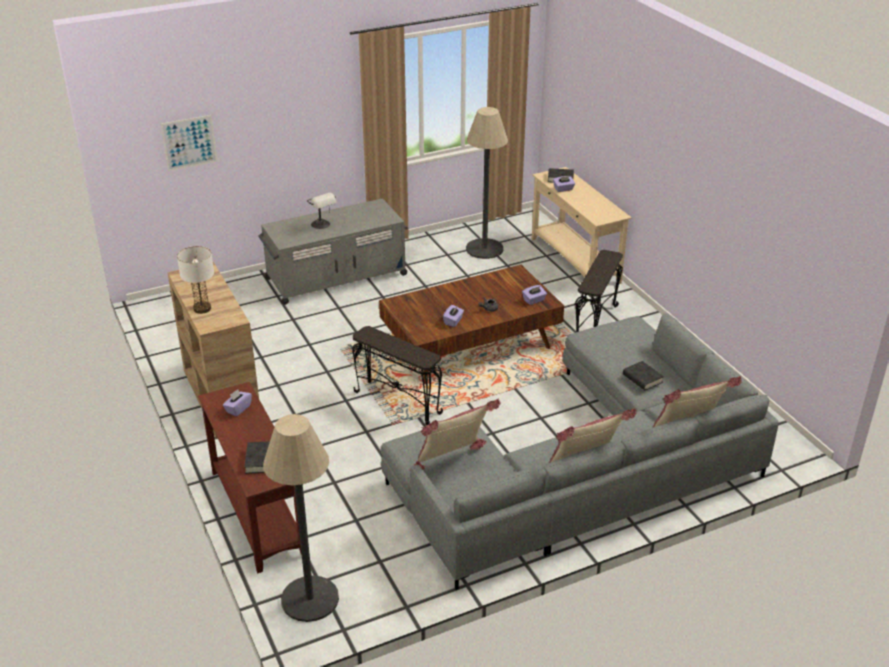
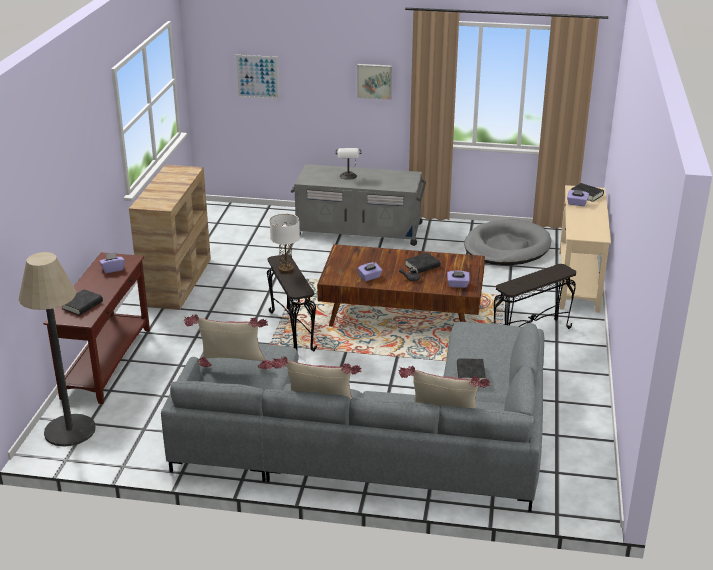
camera: 35 degrees right, 5 degrees down
table lamp [177,246,214,314] -> table lamp moved to [270,214,300,274]
floor lamp [466,107,508,259] -> grey dog bed [464,219,551,265]
none -> picture [357,64,392,100]
none -> black book [405,253,440,273]

